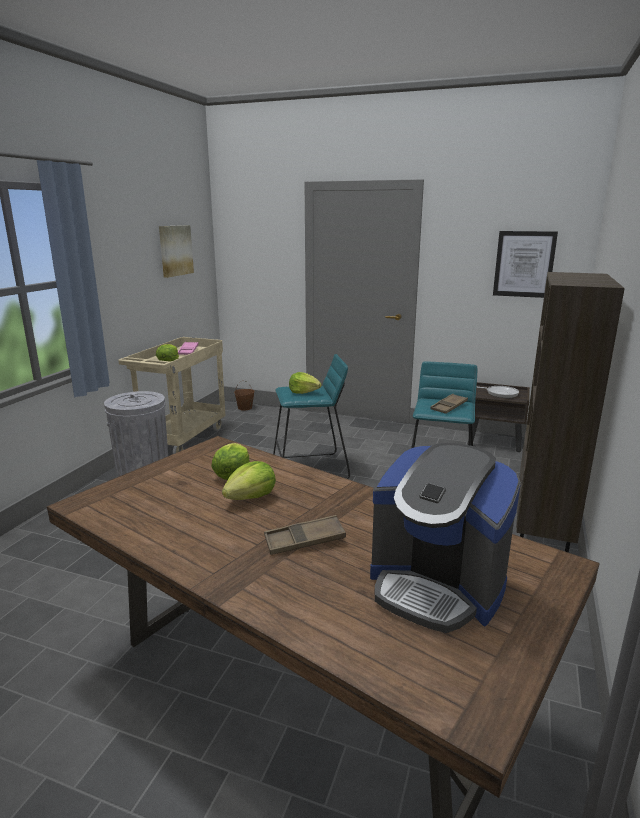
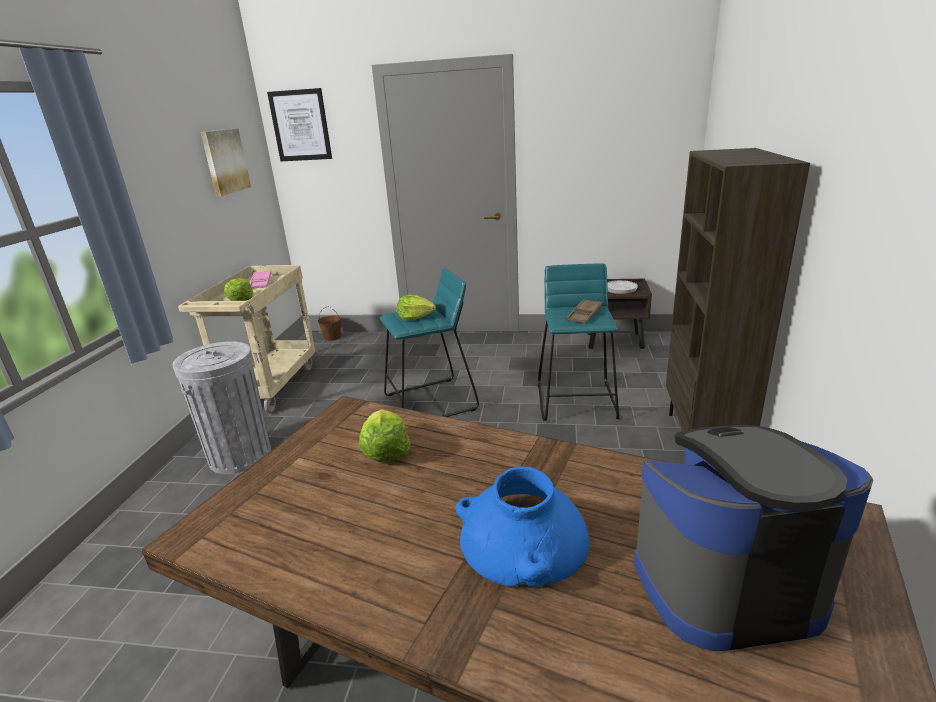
camera: 10 degrees left, 5 degrees up
lettuce [222,461,276,500] -> none
brown tray [264,515,346,555] -> blue vase [456,466,589,587]
coffee machine [370,443,521,633] -> coffee machine turned 150 degrees clockwise [634,425,874,652]
picture [493,231,558,298] -> picture moved to [267,88,332,161]

